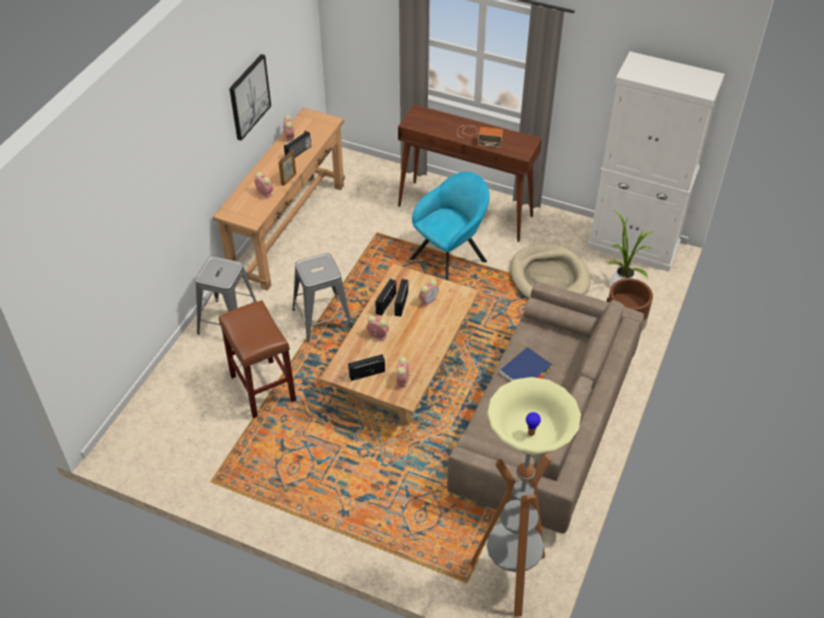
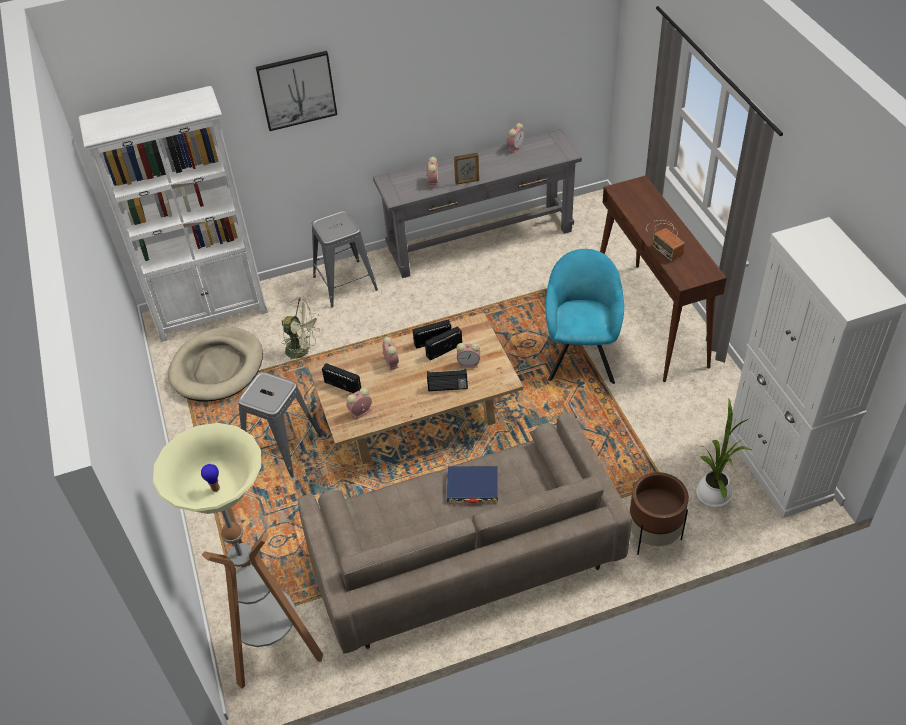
camera: 50 degrees right, 0 degrees up
brown console table [213,108,345,291] -> grey console table [373,129,582,278]
brown stool [219,300,296,419] -> green fan [281,298,320,360]
picture [229,54,271,141] -> picture moved to [256,51,337,131]
radio [284,131,311,157] -> radio moved to [427,369,468,391]
grey stool [292,253,353,343] -> grey stool moved to [238,372,321,478]
turquoise armchair [409,172,490,280] -> turquoise armchair turned 90 degrees counterclockwise [545,249,624,384]
beige dog bed [510,243,591,299] -> beige dog bed moved to [168,327,263,401]
none -> white bookcase [79,86,268,342]

